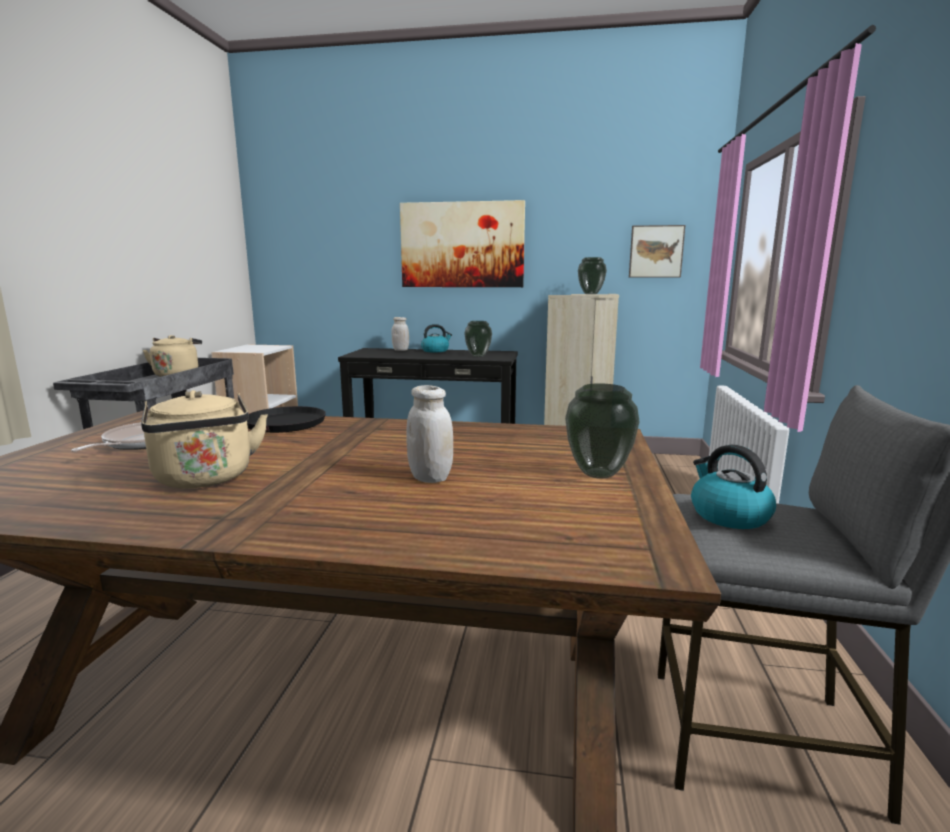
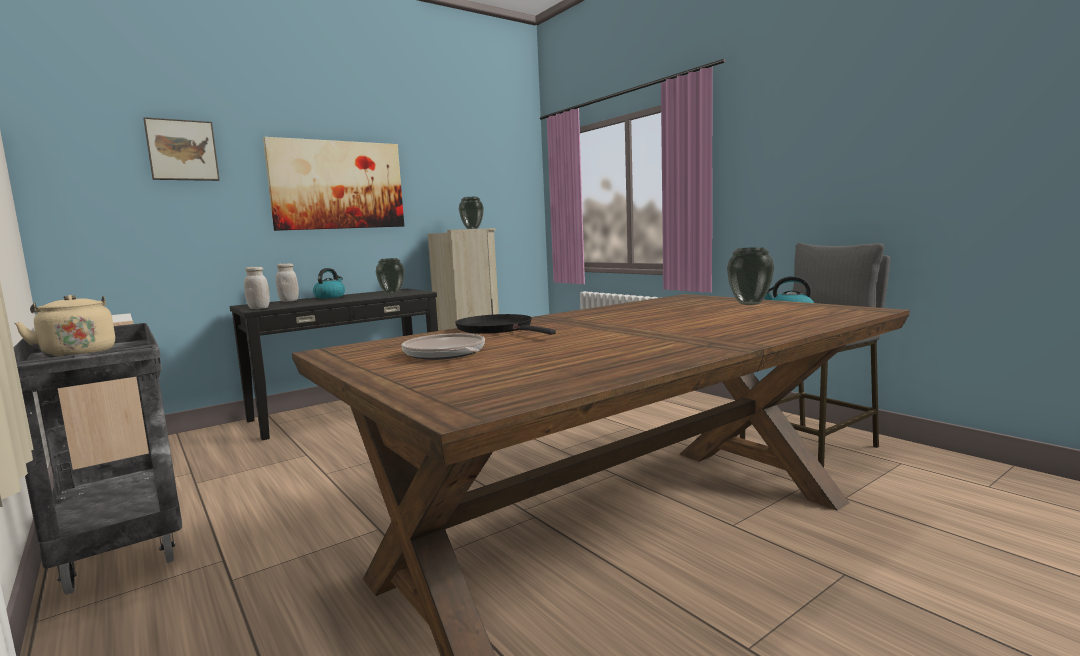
camera: 45 degrees left, 5 degrees down
beige kettle [141,390,268,488] -> none
white jar [406,385,453,483] -> white jar moved to [244,267,270,309]
picture [629,225,685,277] -> picture moved to [143,117,220,181]

